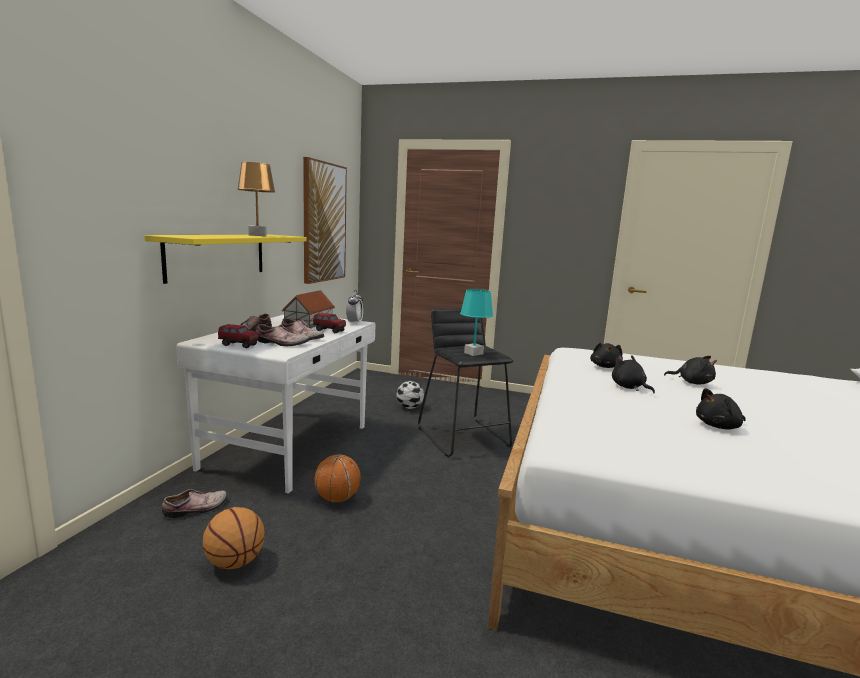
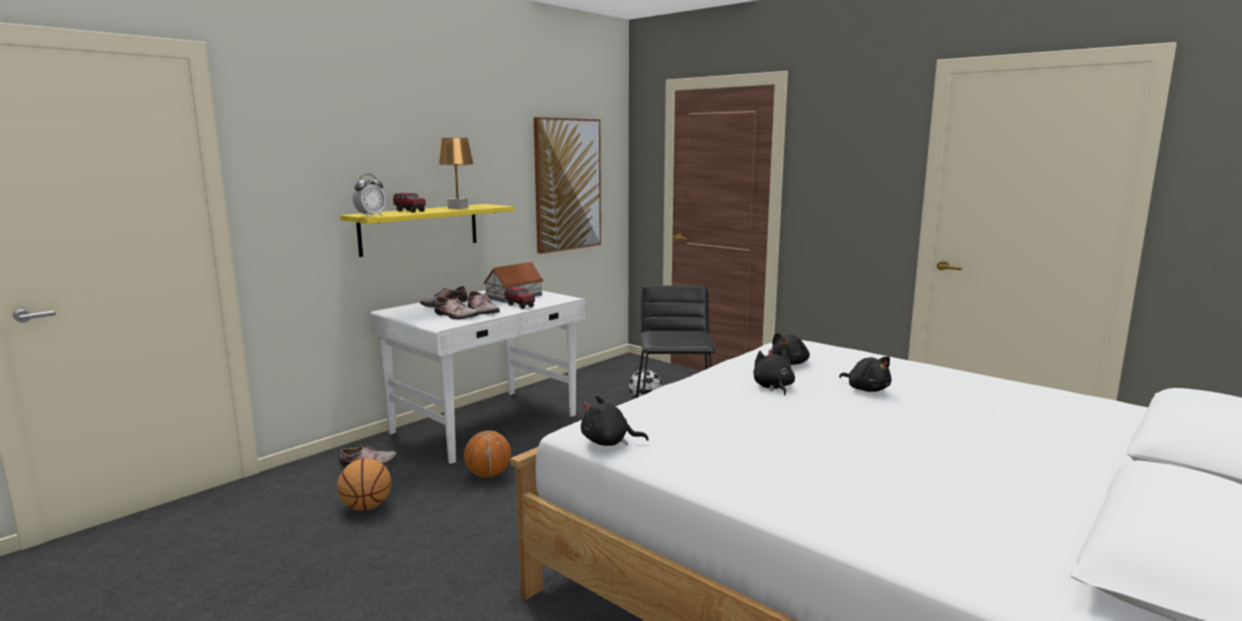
camera: 25 degrees right, 0 degrees up
toy truck [218,324,259,348] -> toy truck moved to [393,193,426,213]
alarm clock [346,290,363,325] -> alarm clock moved to [353,174,386,217]
turquoise table lamp [460,289,493,356] -> none
black plush toy [696,388,746,429] -> black plush toy moved to [581,395,649,446]

